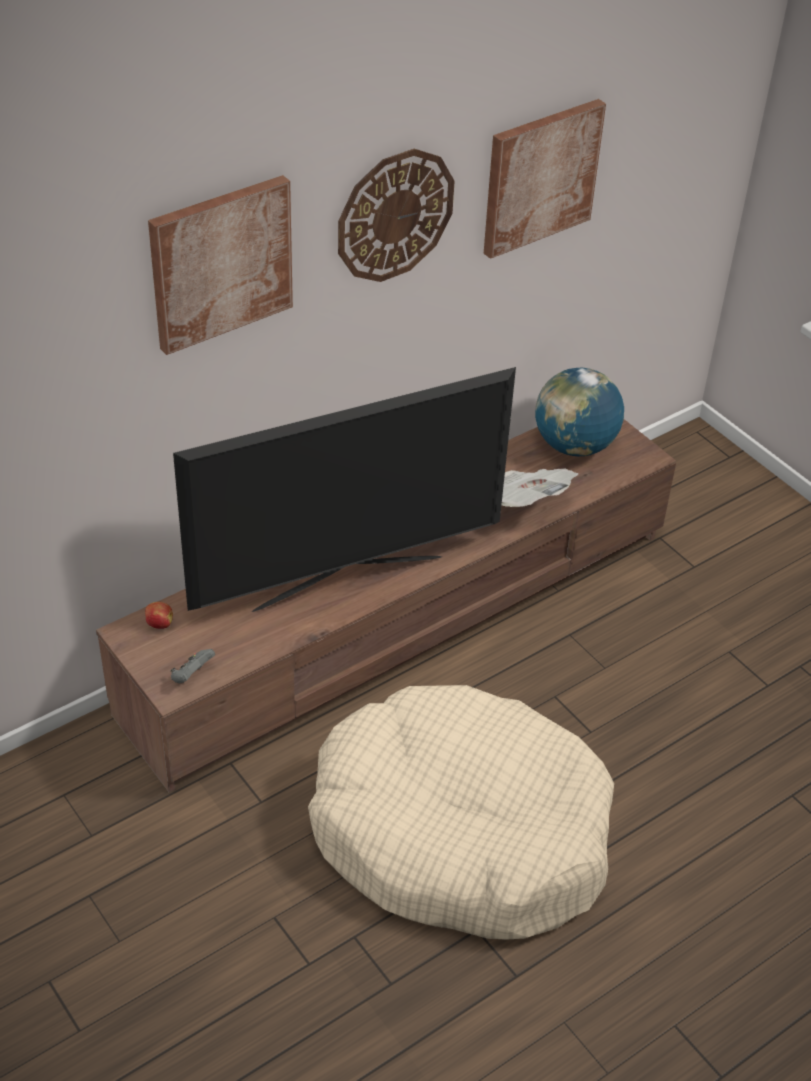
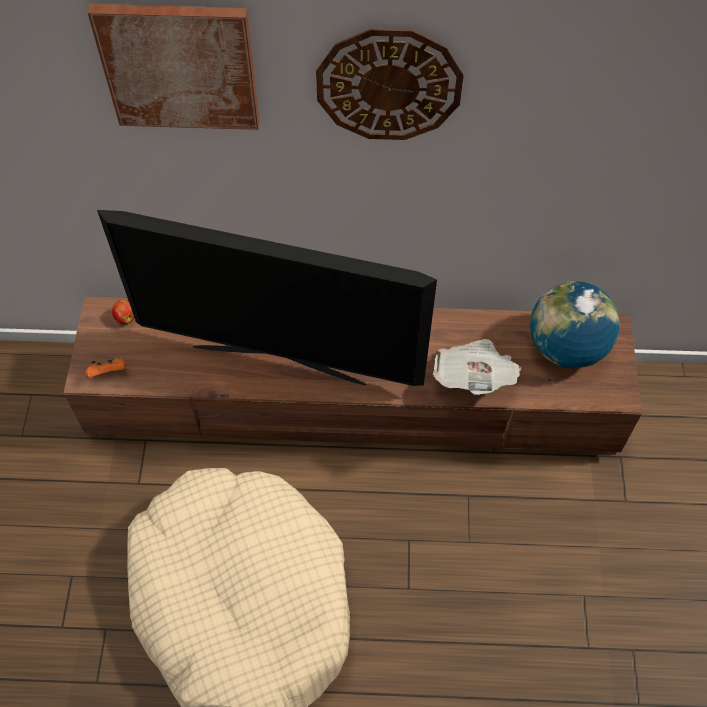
camera: 40 degrees right, 15 degrees up
grey game controller [170,649,215,683] -> orange game controller [86,358,126,378]
picture [484,99,606,259] -> none

